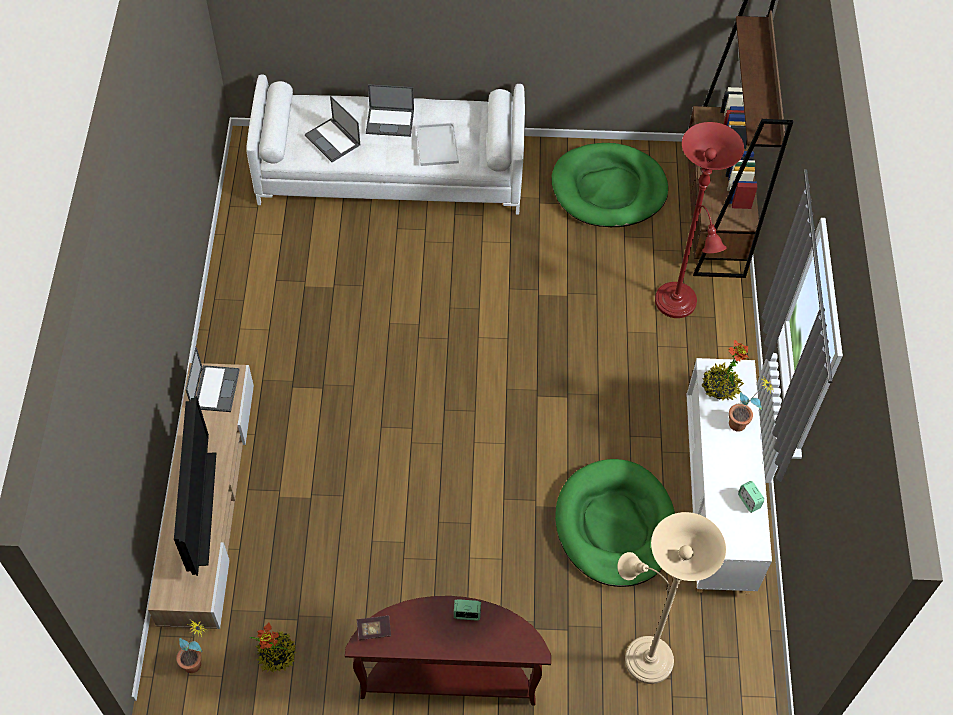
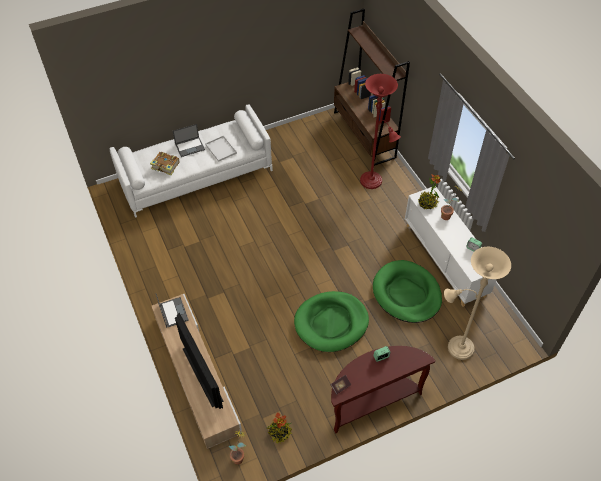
camera: 25 degrees left, 5 degrees down
laptop [305,96,360,162] -> book [150,152,180,175]
green dog bed [552,143,668,227] -> green dog bed moved to [294,291,369,352]

